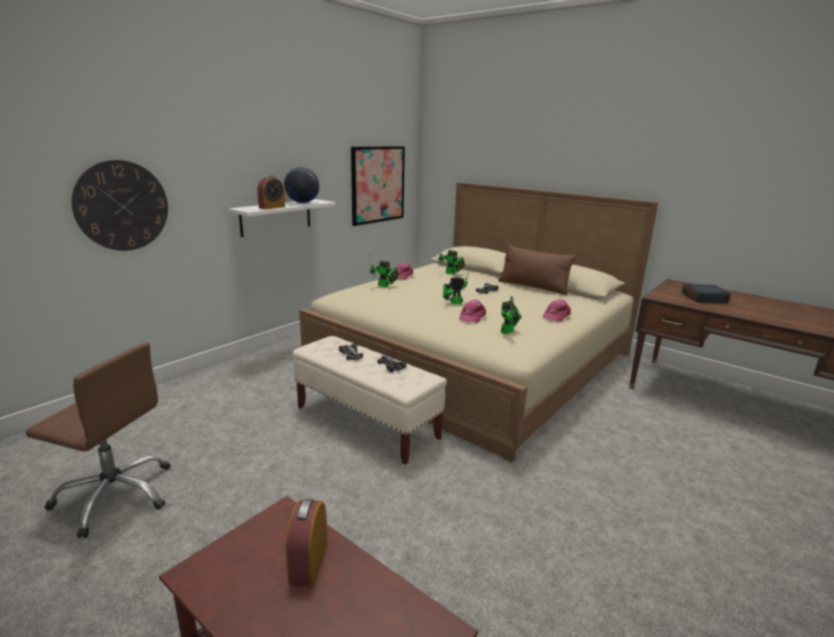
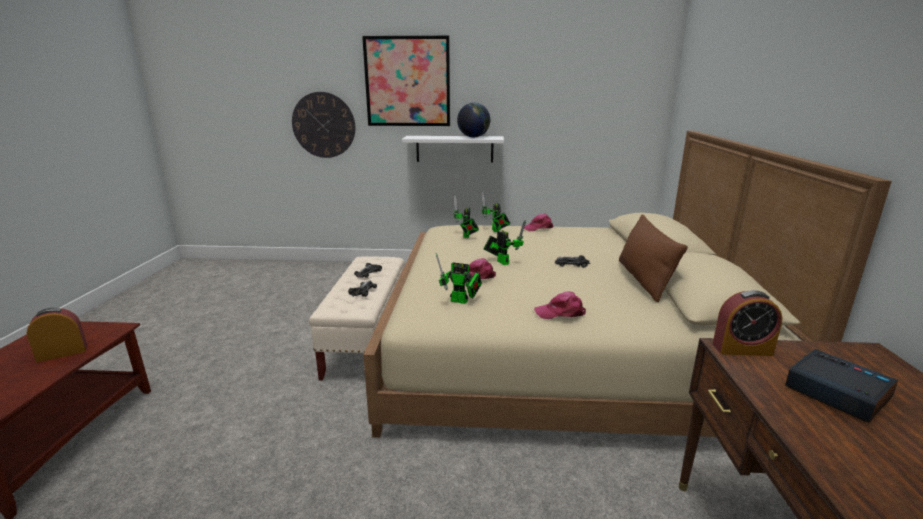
camera: 55 degrees right, 0 degrees up
brown office chair [25,342,171,538] -> none
alarm clock [257,176,285,209] -> alarm clock moved to [713,290,782,356]
picture [351,146,405,226] -> picture moved to [362,35,450,126]
toy robot [438,242,465,274] -> toy robot moved to [453,195,479,238]

